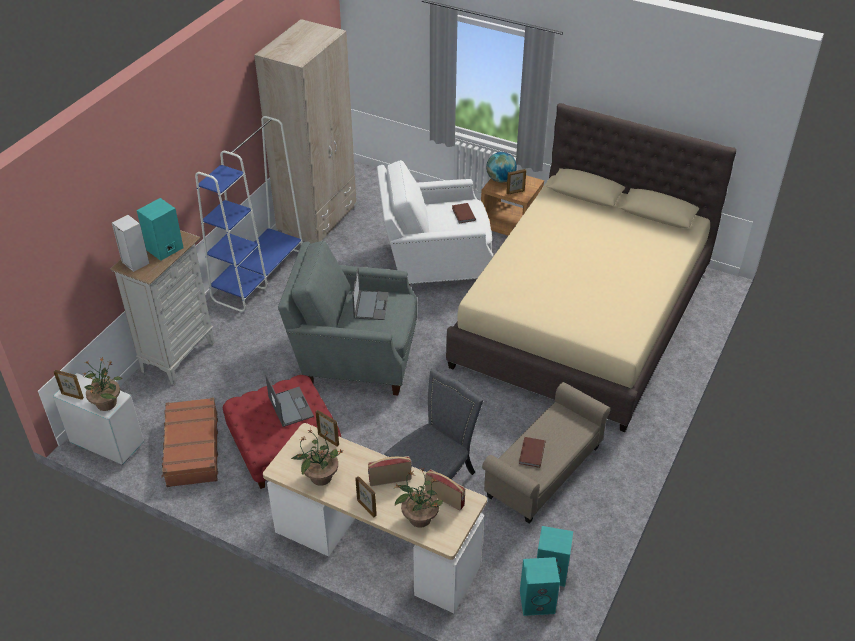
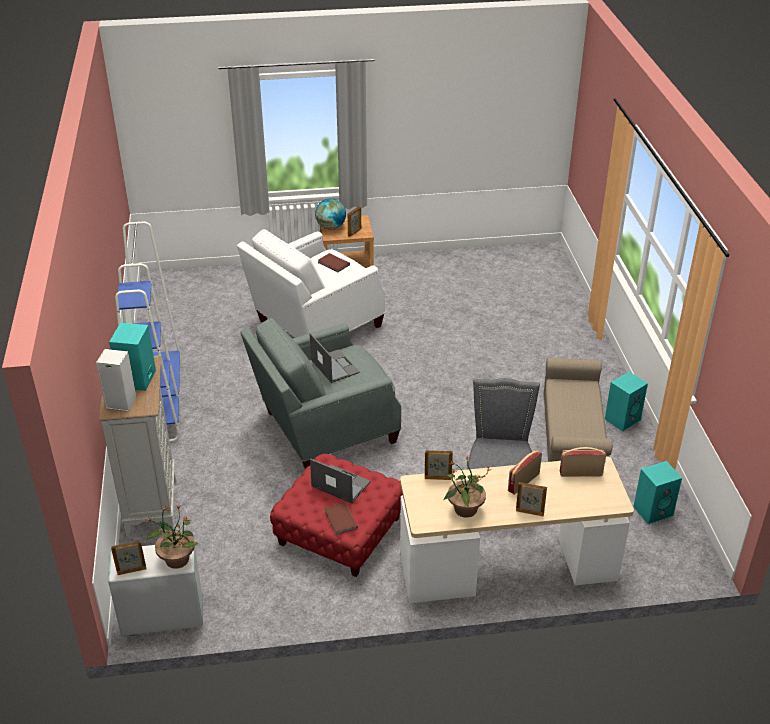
camera: 35 degrees left, 5 degrees down
brown suitcase [162,397,218,487] -> none
beige wardrobe [254,19,356,244] -> none
potted plant [394,467,443,528] -> none
beige bed [446,103,736,432] -> none
brown book [519,437,545,468] -> brown book moved to [324,502,358,535]
turquoise speaker [520,557,560,616] -> turquoise speaker moved to [605,372,648,431]

